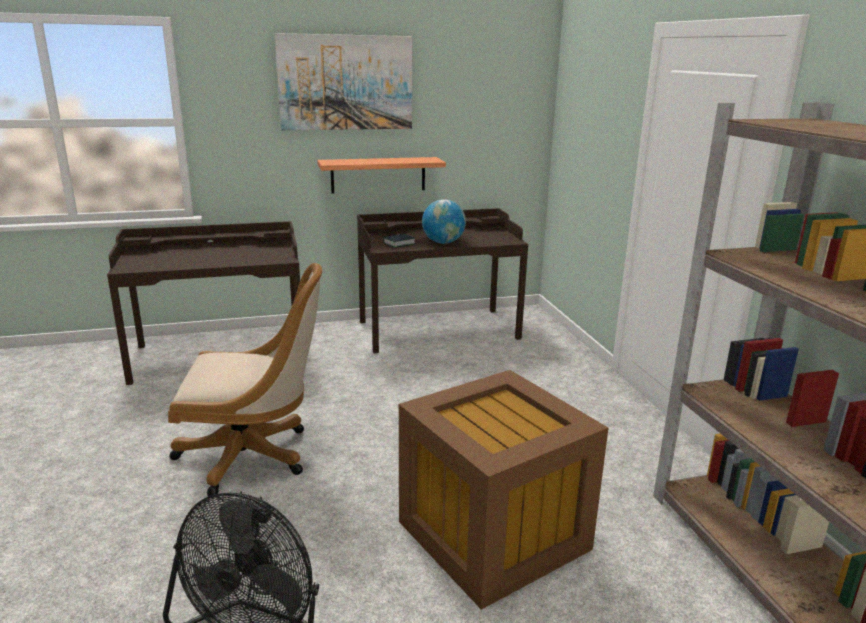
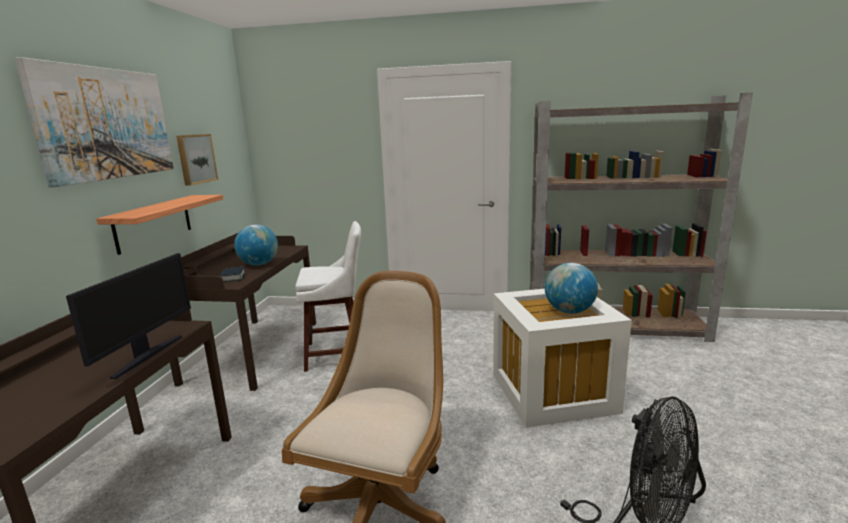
camera: 65 degrees left, 5 degrees down
brown storage box [399,370,608,610] -> white storage box [493,289,632,428]
none -> monitor [66,253,191,379]
none -> picture [176,134,218,186]
none -> white chair [295,221,361,372]
none -> globe [545,263,598,314]

